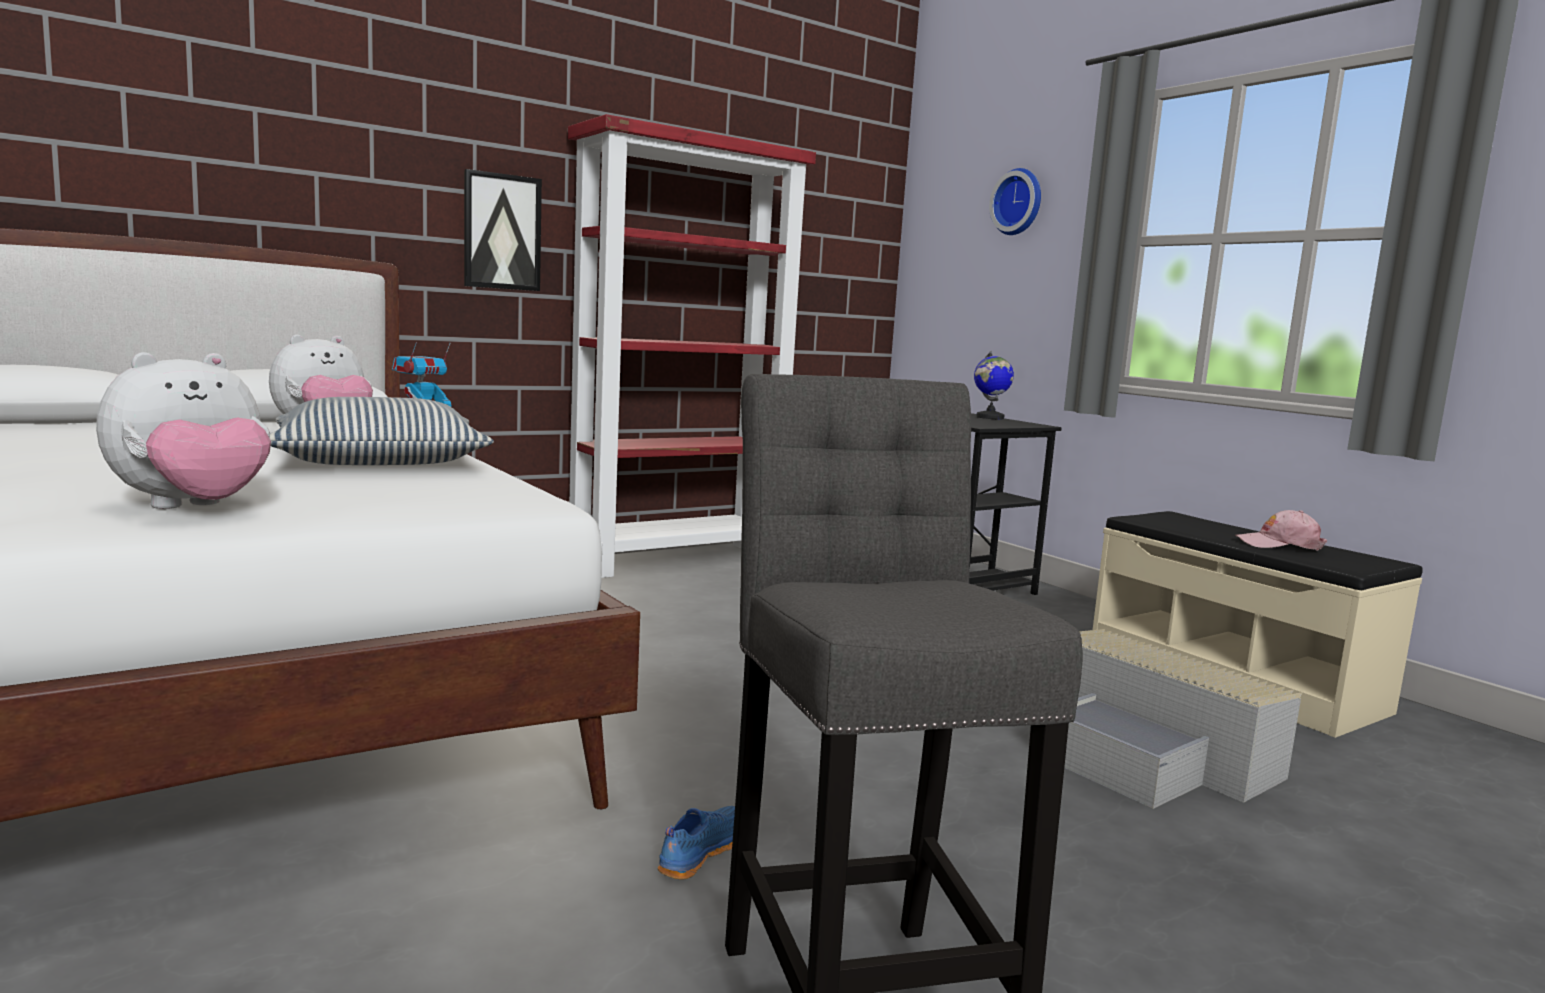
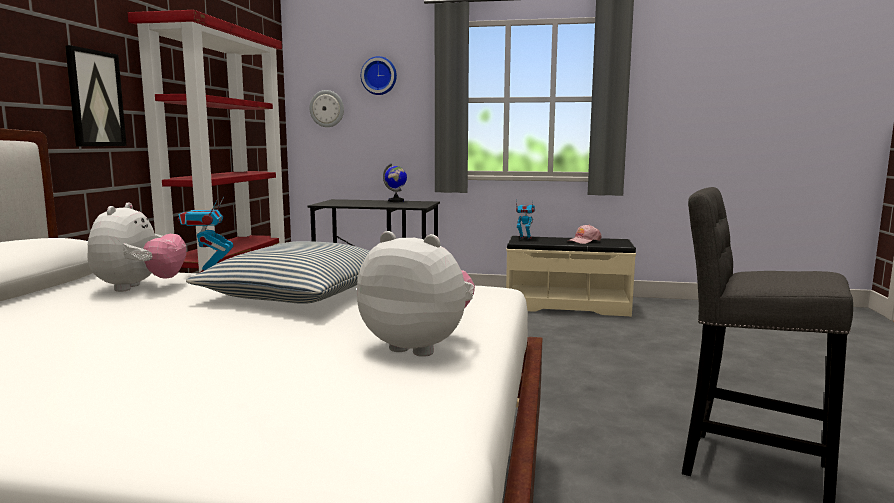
camera: 45 degrees left, 0 degrees up
plush toy [96,352,271,509] -> plush toy turned 60 degrees counterclockwise [357,231,475,357]
blue shoe [658,806,735,880] -> none
grey storage box [1064,629,1302,809] -> none
none -> wall clock [309,90,344,127]
none -> toy robot [516,200,535,240]

